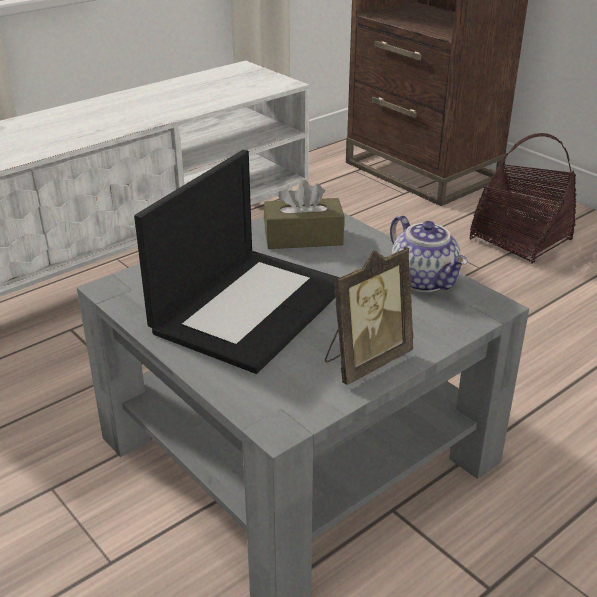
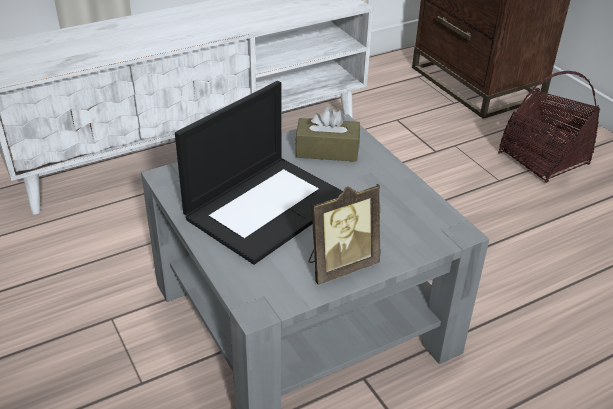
camera: 10 degrees right, 5 degrees up
teapot [390,215,468,293] -> none

